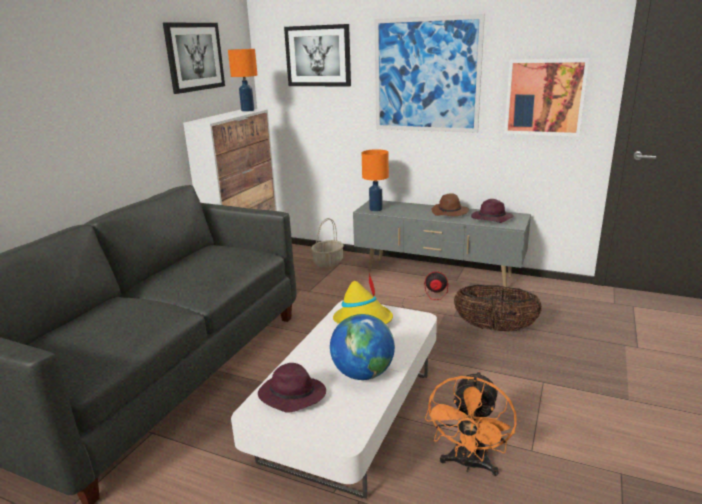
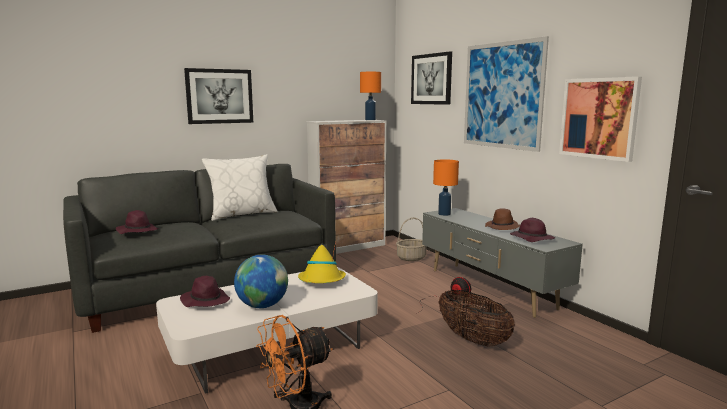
camera: 35 degrees right, 10 degrees down
picture [163,22,225,94] -> picture moved to [184,68,253,124]
none -> purple hat [116,210,158,234]
none -> white pillow [202,154,278,221]

